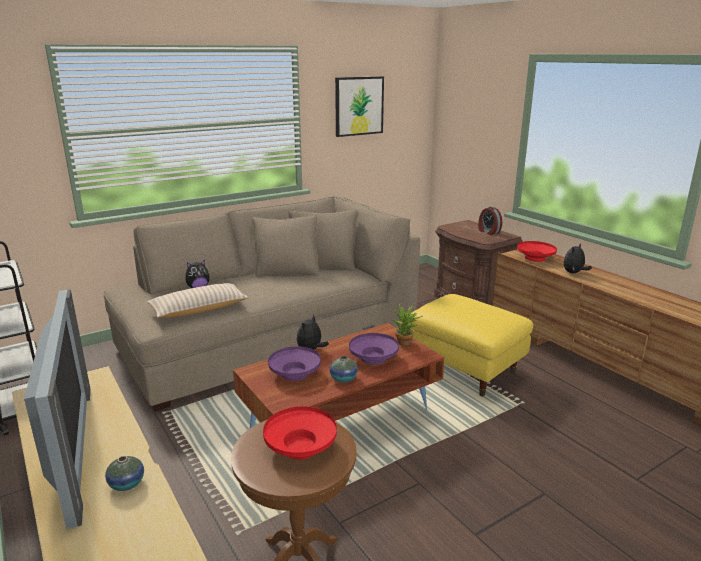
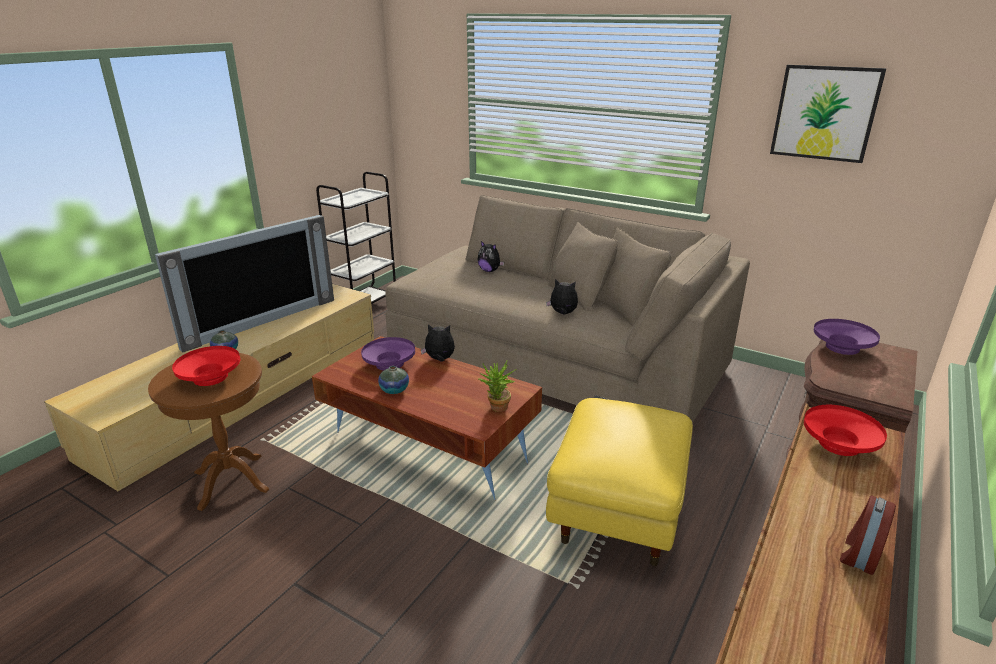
camera: 65 degrees right, 5 degrees up
beige pillow [147,283,249,318] -> none
purple bowl [349,333,399,365] -> purple bowl moved to [814,319,880,355]
alarm clock [478,207,502,235] -> alarm clock moved to [840,496,896,575]
plush toy [564,243,592,273] -> plush toy moved to [546,279,578,314]

